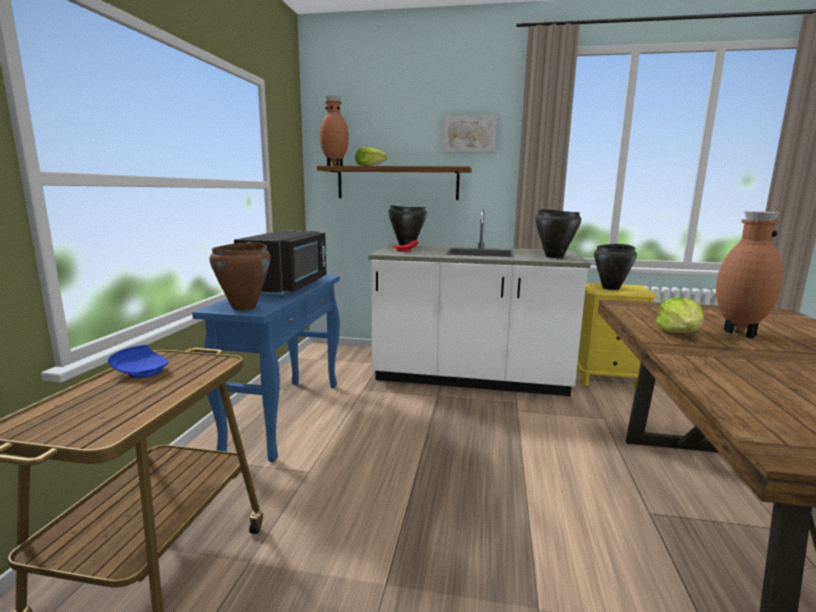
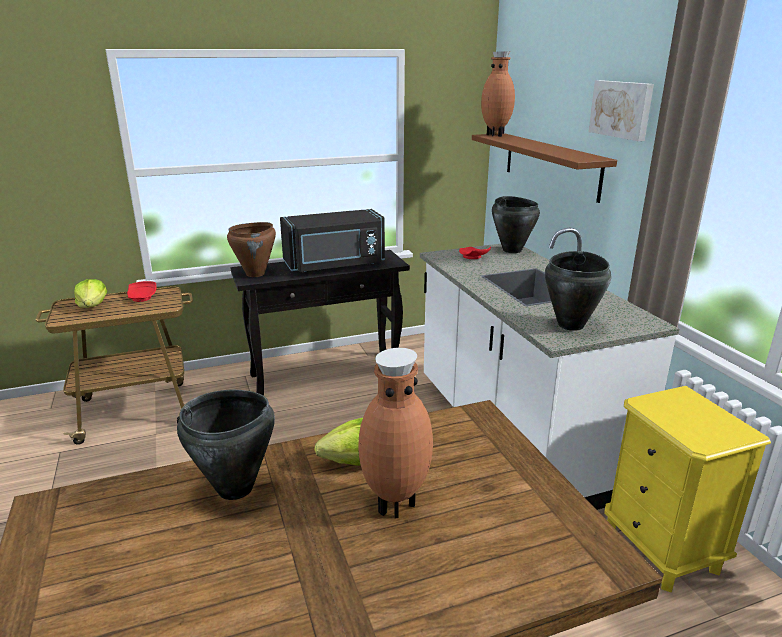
camera: 60 degrees right, 10 degrees up
blue plate [108,345,169,378] -> red plate [127,281,157,302]
blue console table [192,275,340,462] -> black console table [230,250,410,396]
lettuce [355,147,387,166] -> lettuce moved to [74,279,107,308]
black cooking pot [594,244,637,290] -> black cooking pot moved to [177,390,275,500]

